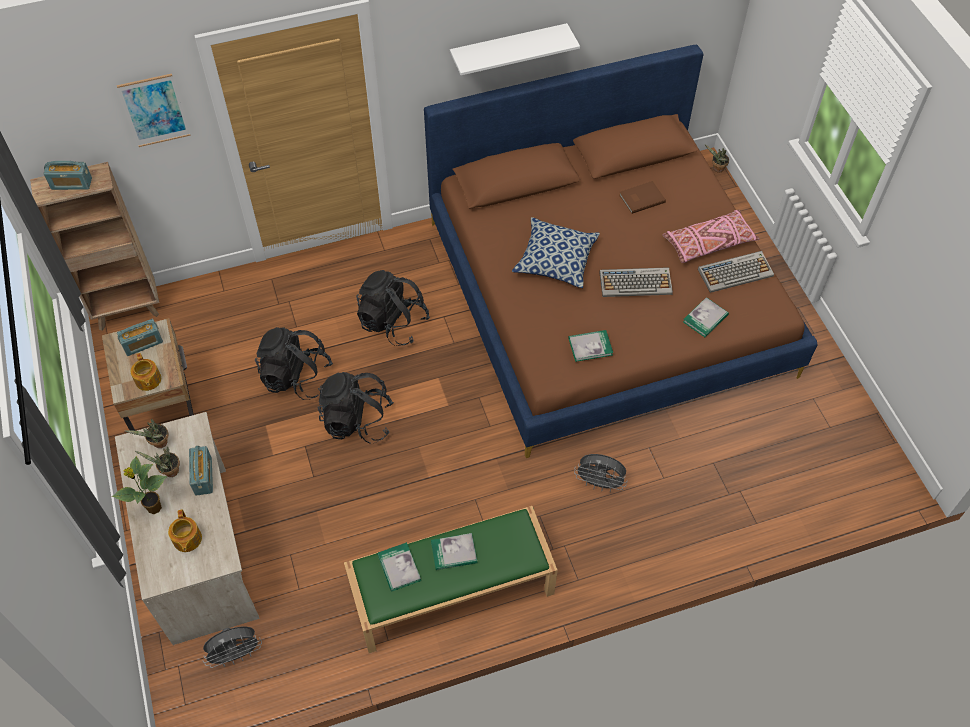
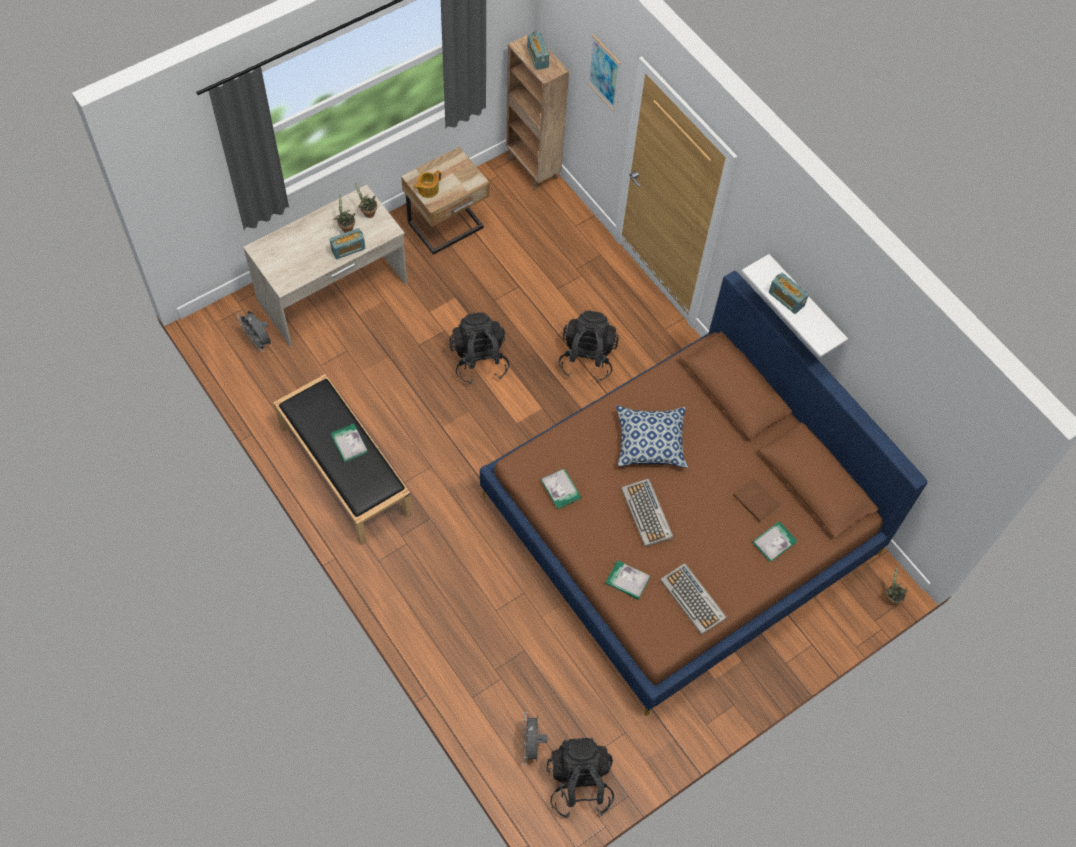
camera: 70 degrees right, 5 degrees up
potted plant [112,456,167,514] -> none
radio [117,319,163,356] -> radio moved to [769,273,809,314]
teapot [168,510,202,552] -> none
black backpack [255,327,333,400] -> black backpack moved to [547,737,614,819]
green bench [344,506,558,653] -> black bench [273,374,413,545]
book [377,542,421,592] -> book moved to [752,521,797,562]
grey fan [574,454,628,492] -> grey fan moved to [523,712,547,765]
pink pillow [663,209,760,263] -> none

